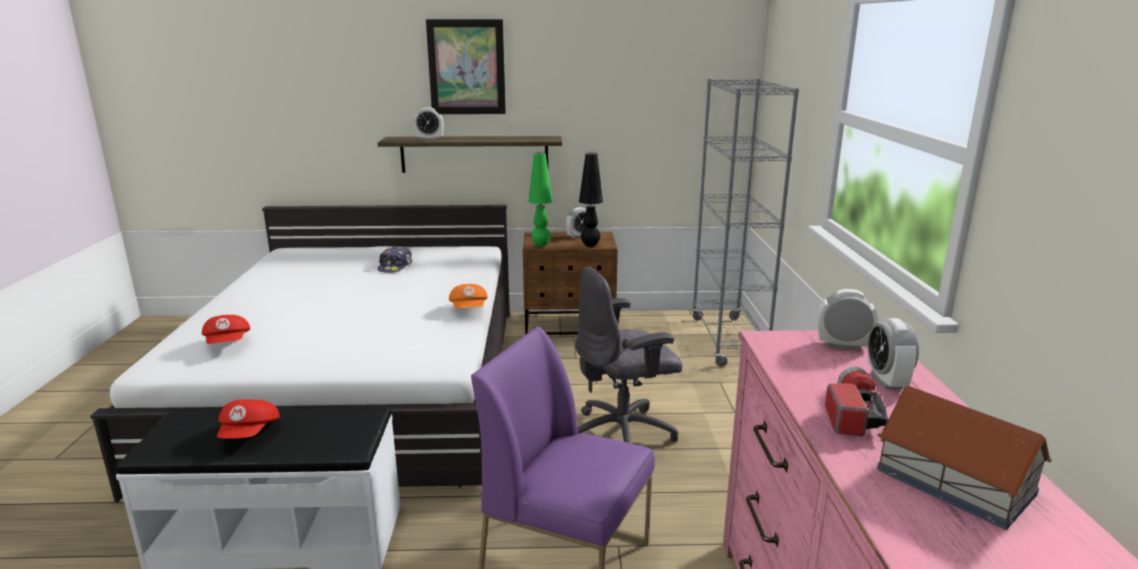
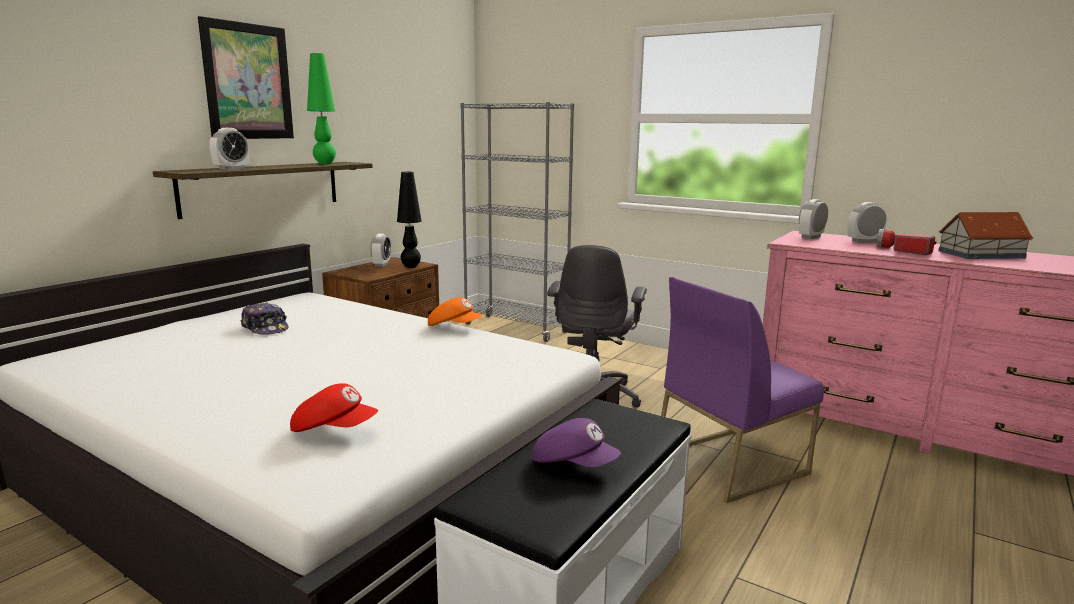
camera: 55 degrees left, 5 degrees down
red cap [217,400,280,439] -> purple cap [532,418,621,467]
green table lamp [528,152,552,247] -> green table lamp moved to [307,53,336,164]
alarm clock [868,318,919,390] -> alarm clock turned 135 degrees clockwise [847,202,887,243]

